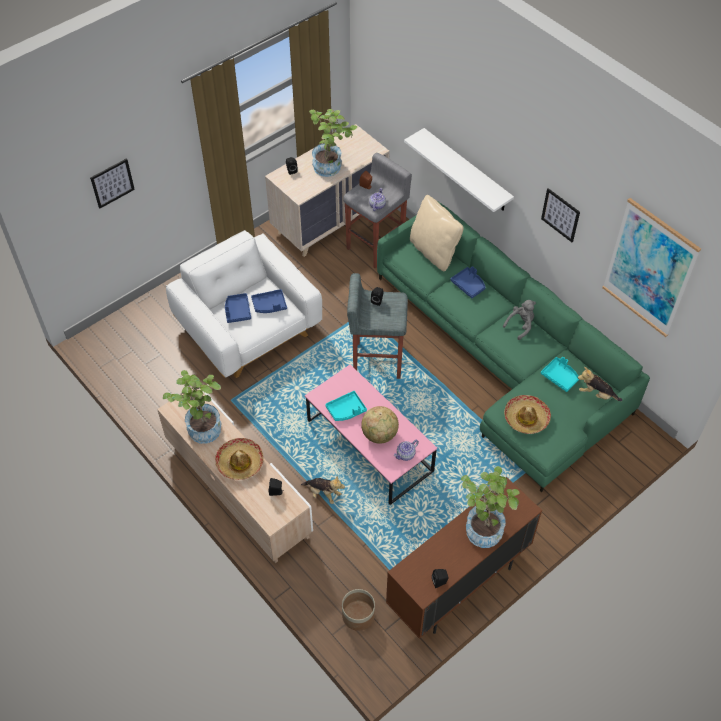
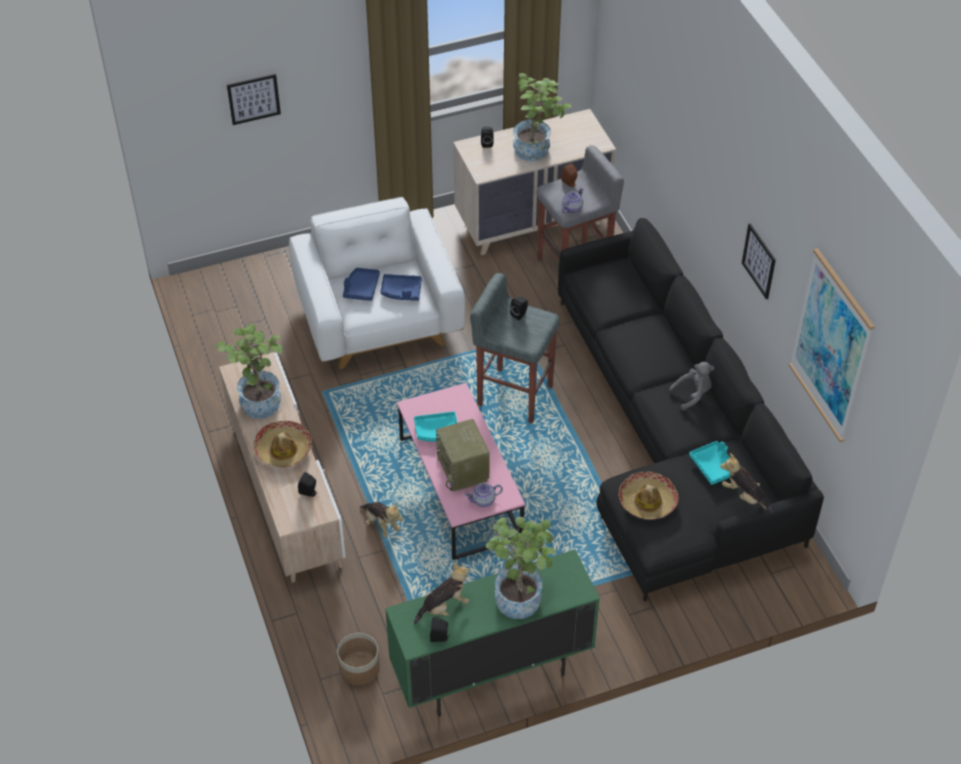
camera: 20 degrees right, 5 degrees down
globe [361,406,399,444] -> radio [436,419,490,492]
green sofa [377,201,650,492] -> black sofa [558,218,824,602]
brown cabinet [386,477,542,639] -> green cabinet [385,549,600,717]
white shelf [404,128,514,212] -> none
beige pillow [410,195,464,271] -> none
blue tray [451,266,486,298] -> none
none -> plush toy [414,563,469,624]

